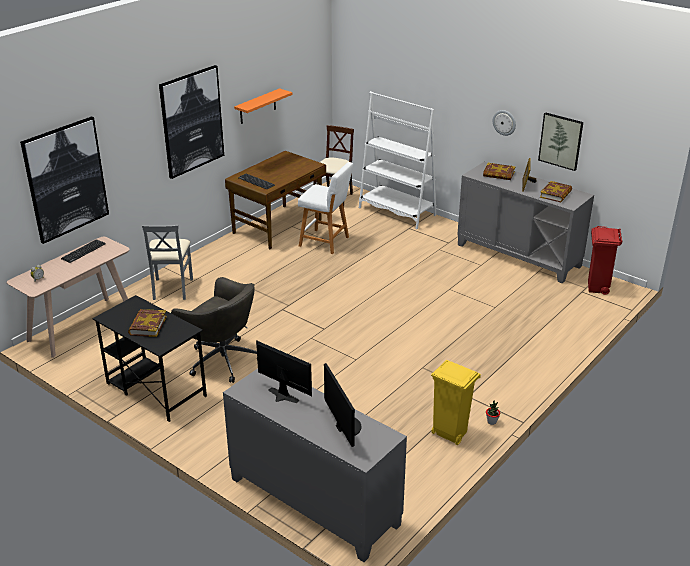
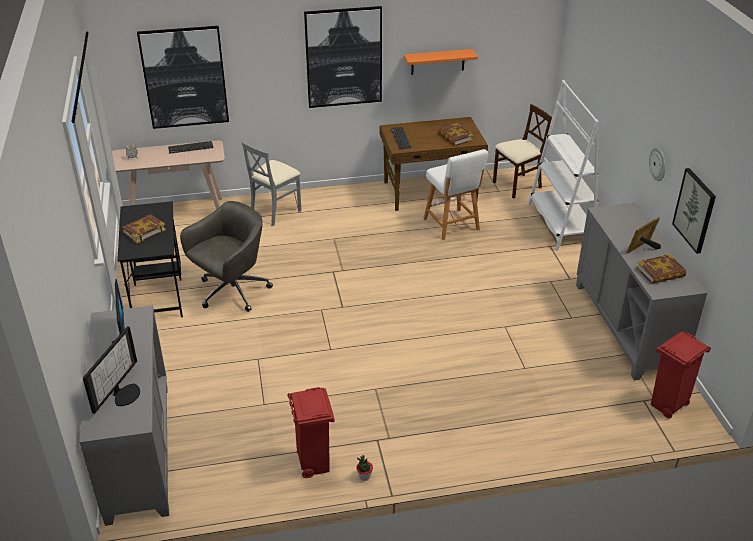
camera: 40 degrees right, 5 degrees up
grey office chair [171,277,257,383] -> grey office chair turned 120 degrees counterclockwise [180,201,273,312]
yellow trash can [431,360,481,445] -> red trash can [287,387,335,478]
book [483,163,516,180] -> book moved to [438,123,474,146]

